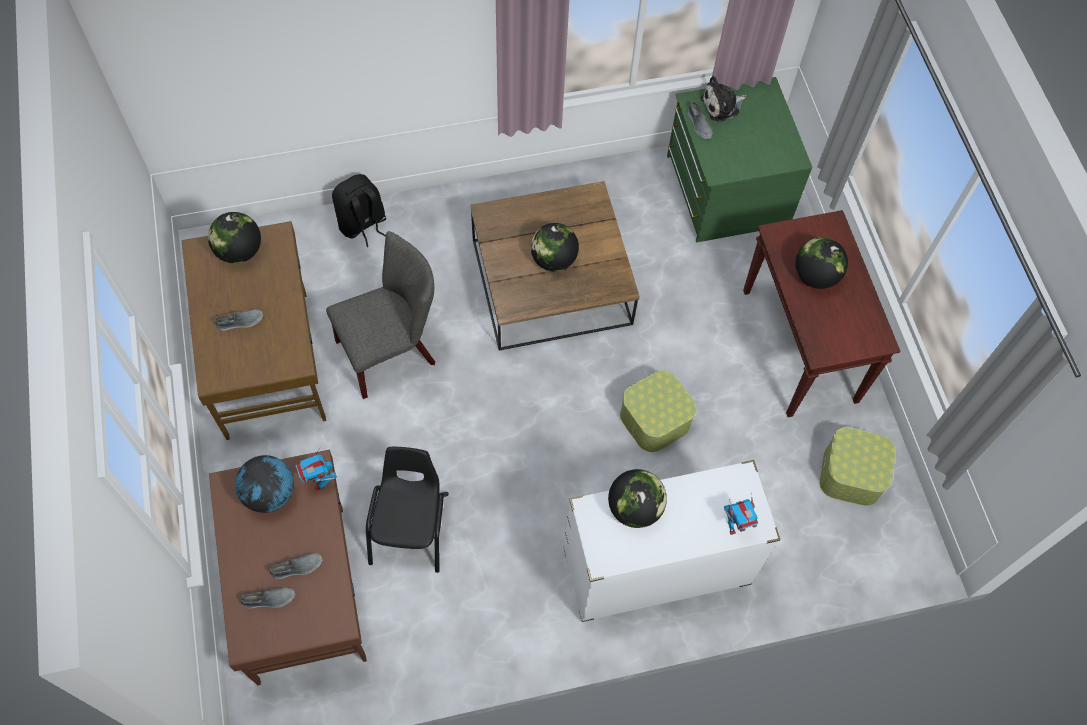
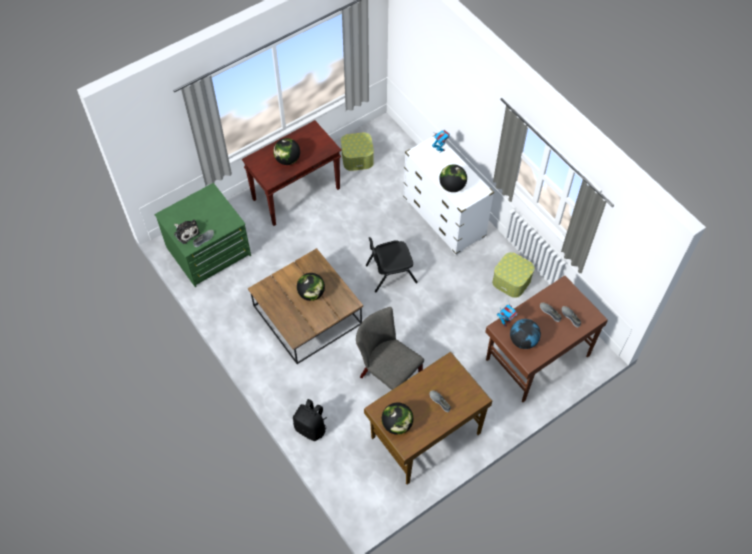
camera: 110 degrees left, 5 degrees down
black chair [366,447,449,573] -> black chair moved to [366,237,418,293]
storage box [620,370,696,452] -> storage box moved to [492,252,535,298]

